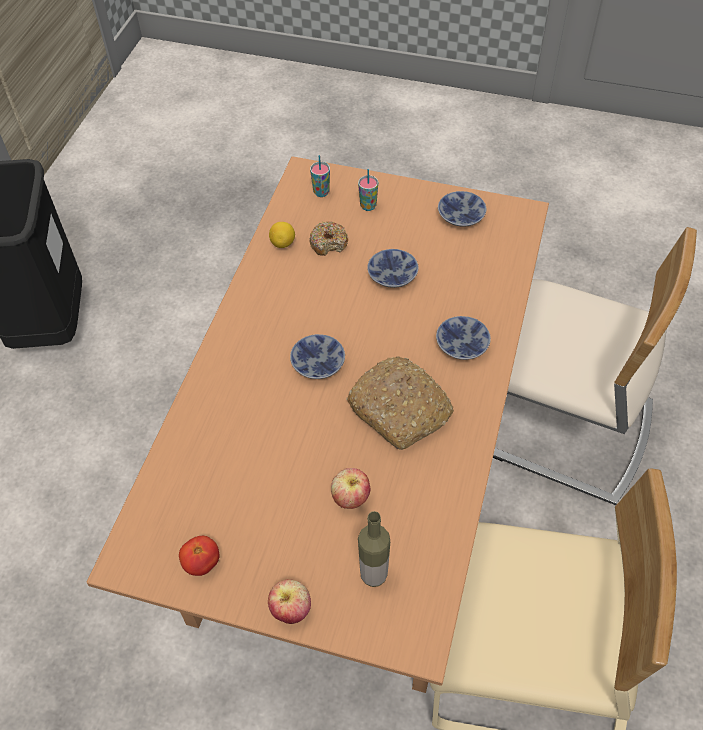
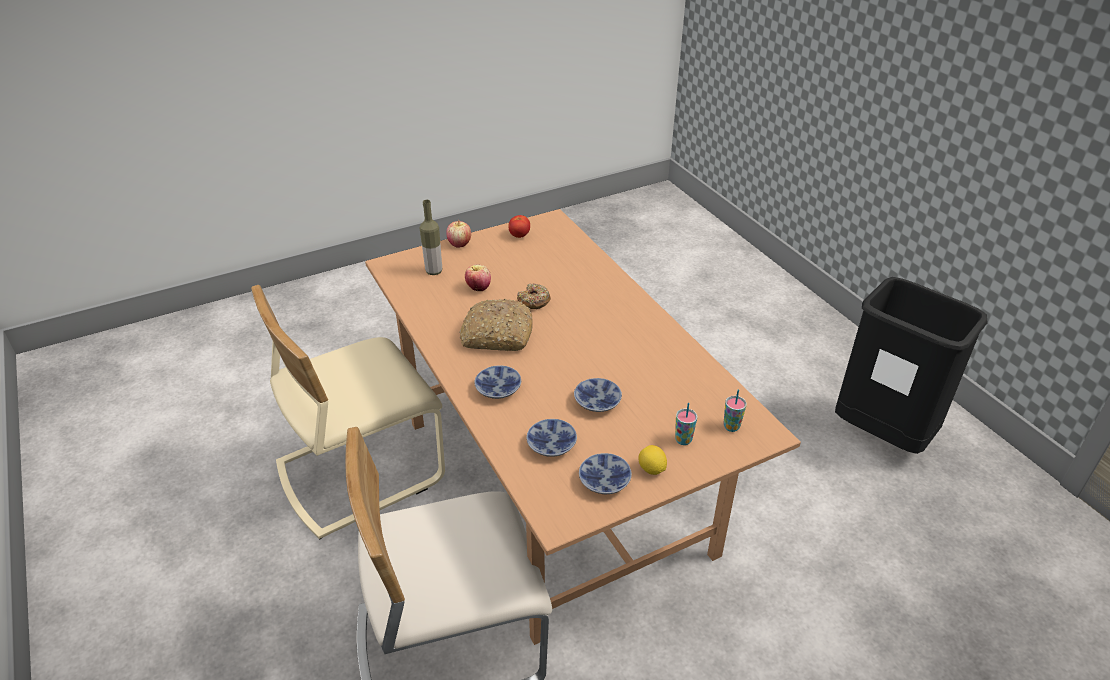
camera: 135 degrees right, 15 degrees down
lemon [269,222,295,248] -> lemon moved to [638,445,667,475]
bowl [290,334,345,379] -> bowl moved to [527,419,577,457]
donut [309,221,348,256] -> donut moved to [517,283,551,309]

